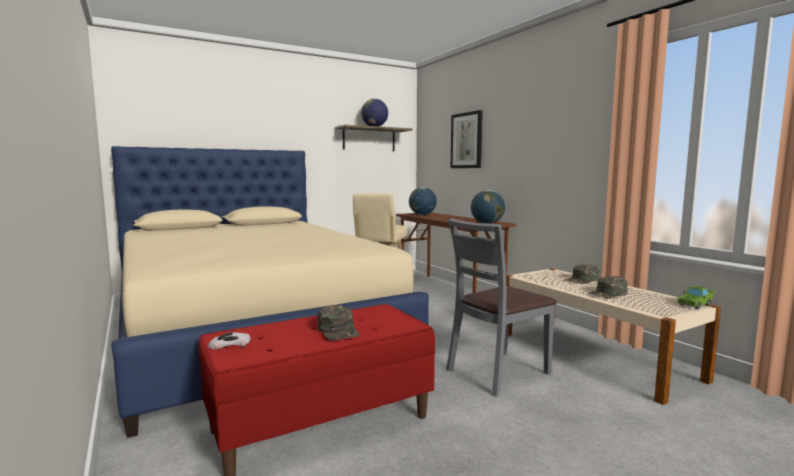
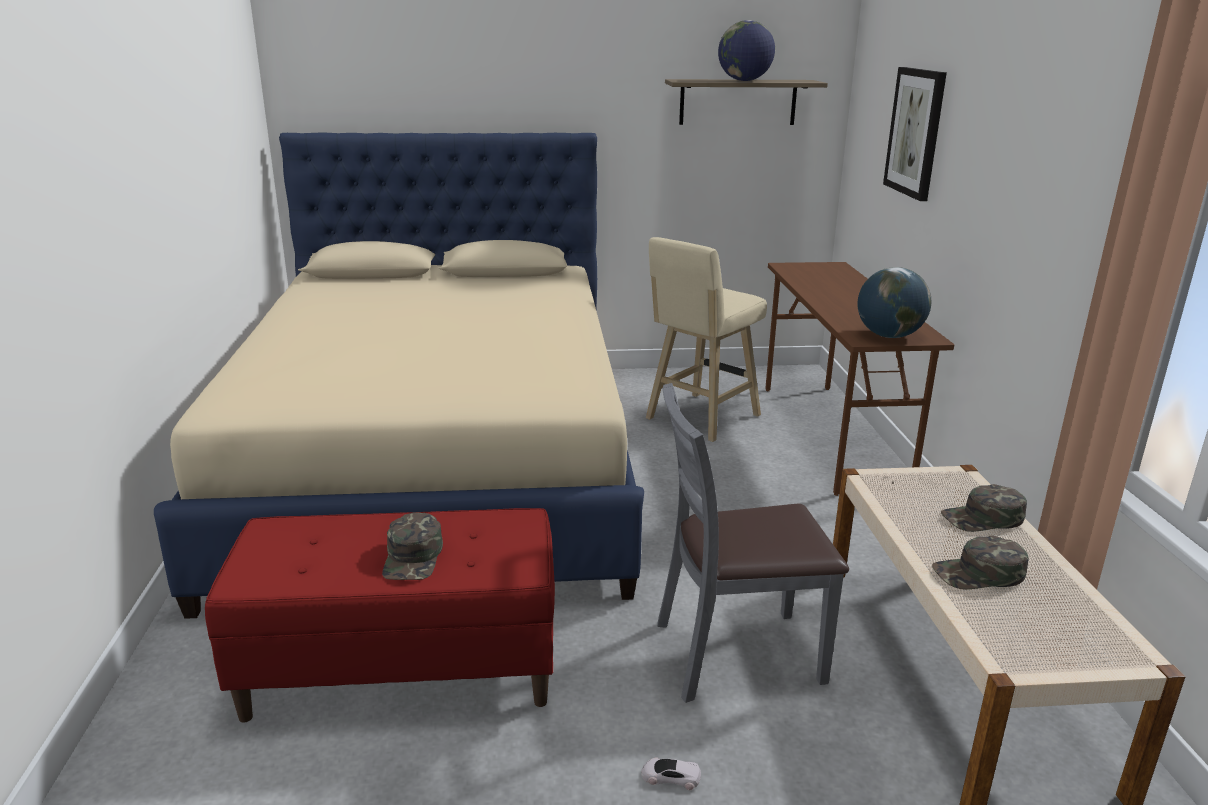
camera: 25 degrees right, 15 degrees up
white toy car [208,332,251,349] -> white toy car moved to [641,757,701,790]
globe [409,187,437,215] -> none
green toy car [677,286,716,309] -> none

